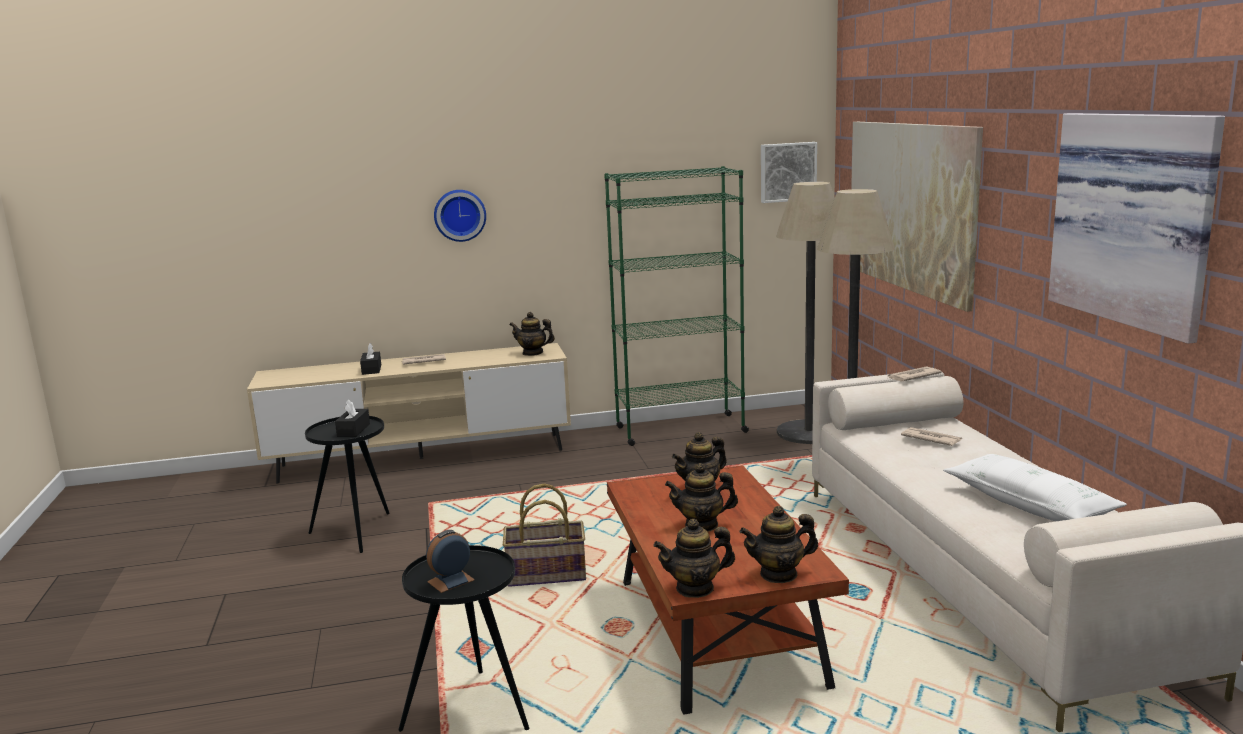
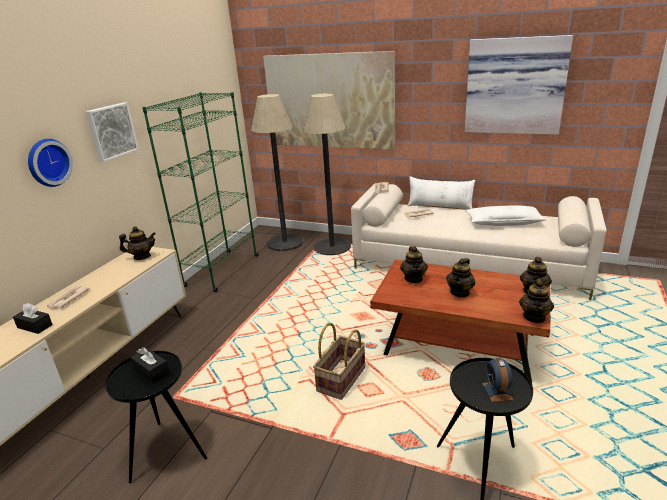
camera: 55 degrees left, 10 degrees up
teapot [509,312,555,356] -> teapot turned 150 degrees counterclockwise [119,226,156,260]
picture [761,142,817,203] -> picture moved to [85,103,139,162]
none -> white pillow [407,176,475,209]

